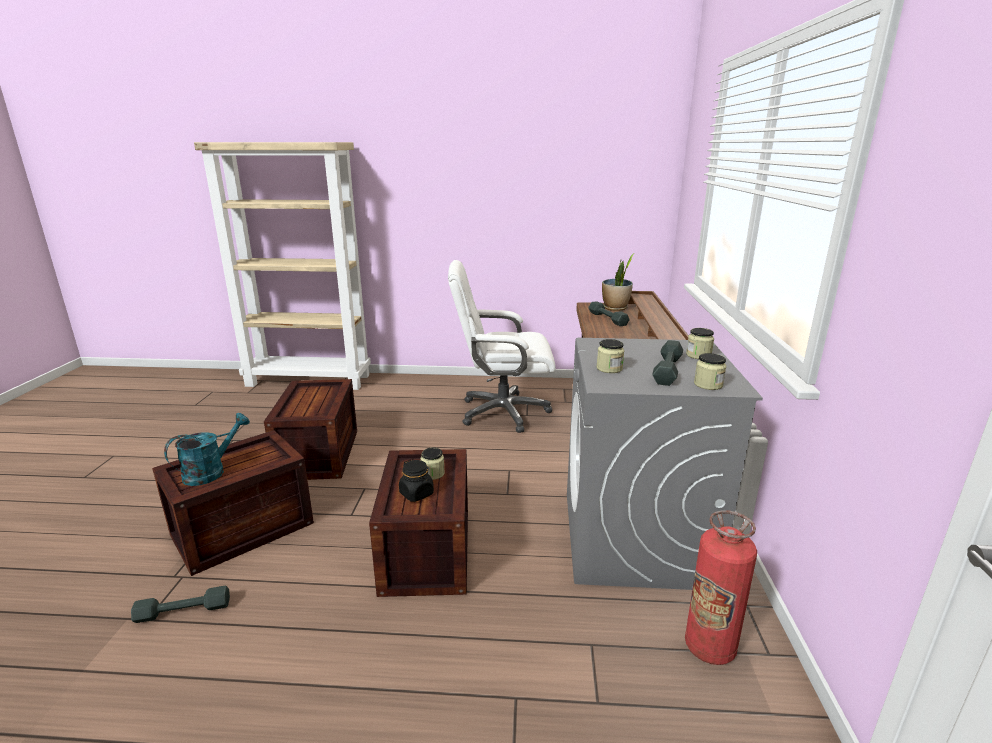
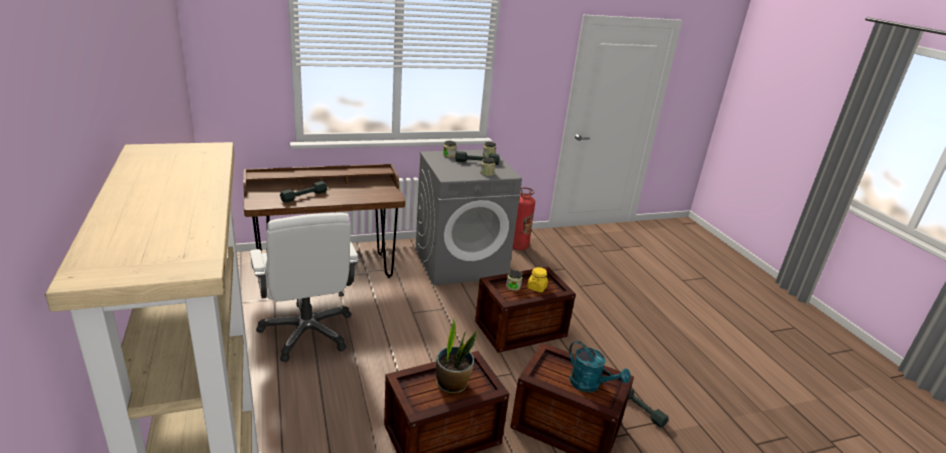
camera: 115 degrees left, 5 degrees up
turquoise watering can [164,413,250,486] -> turquoise watering can turned 150 degrees counterclockwise [569,341,631,392]
black jar [399,460,434,502] -> yellow jar [527,267,548,292]
potted plant [602,253,634,311] -> potted plant moved to [436,318,477,394]

